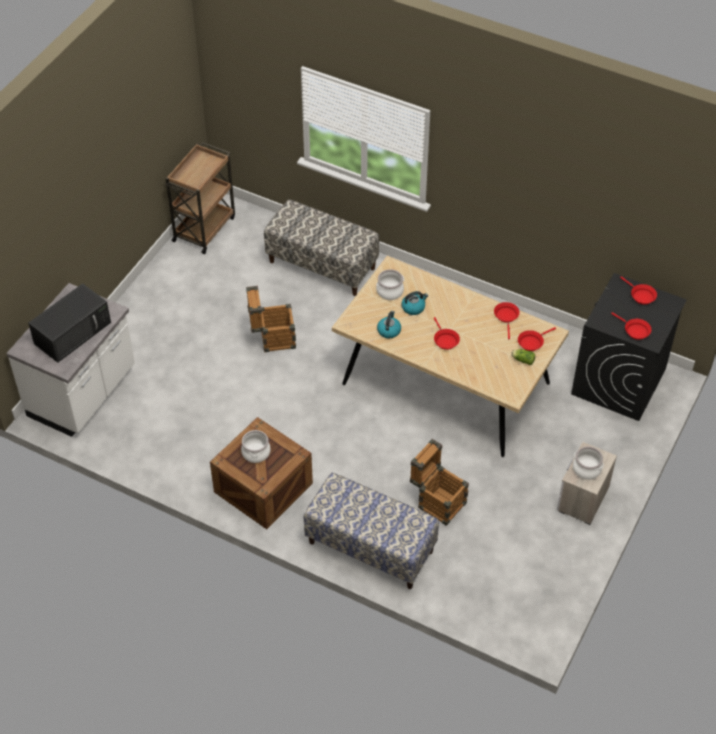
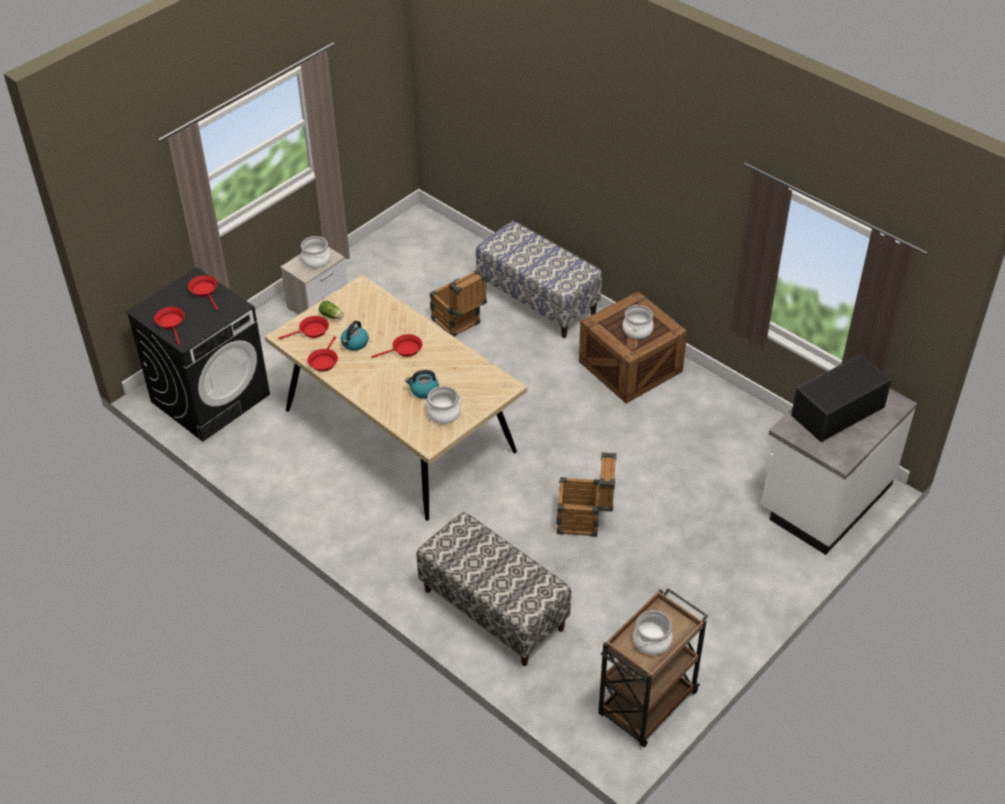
camera: 165 degrees left, 5 degrees down
kettle [377,311,401,339] -> kettle moved to [341,321,369,351]
red frying pan [434,317,460,350] -> red frying pan turned 75 degrees clockwise [371,334,422,358]
none -> cooking pot [633,610,673,655]

